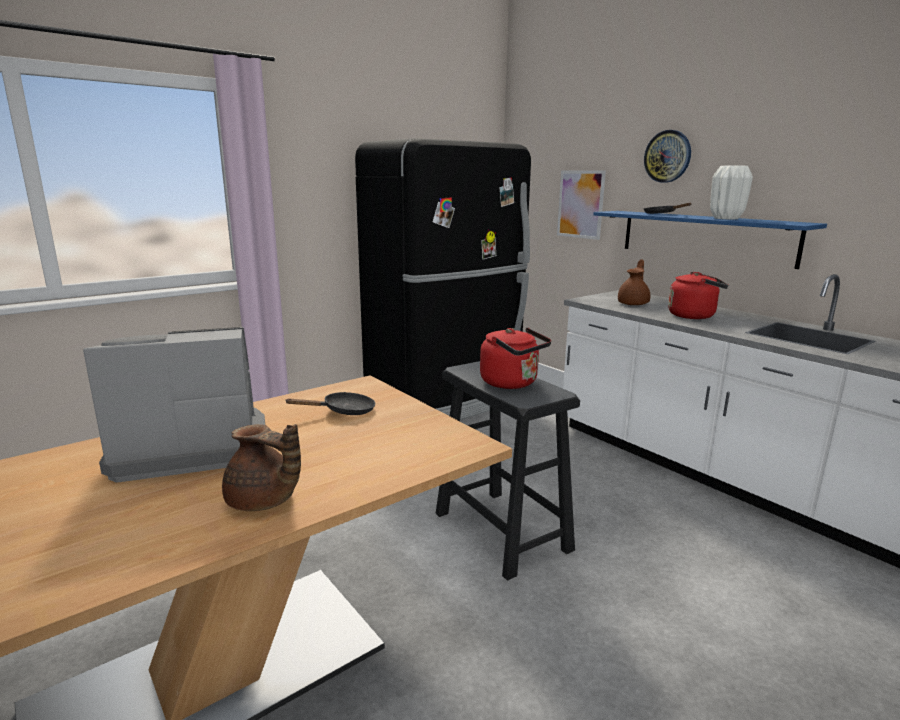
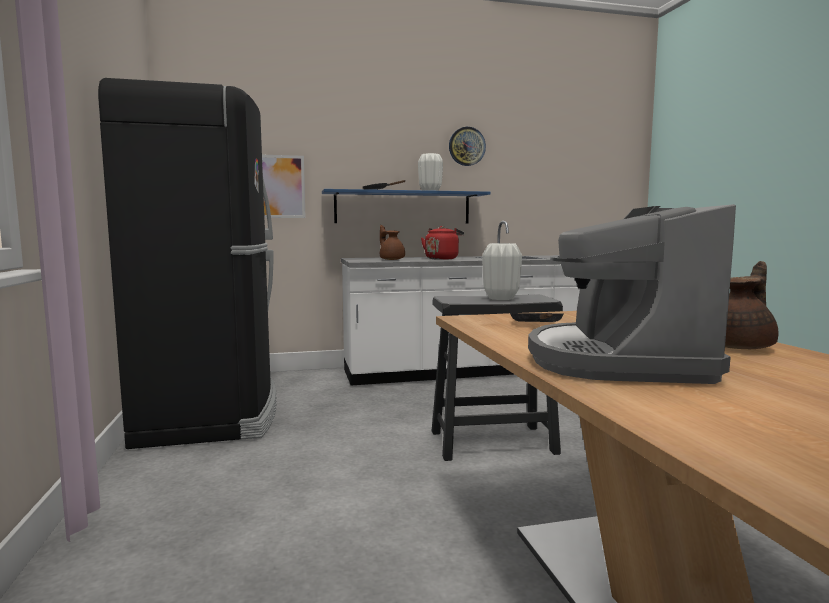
camera: 65 degrees left, 10 degrees down
red kettle [480,327,551,389] -> white vase [482,243,522,300]
wall clock [644,130,691,183] -> wall clock moved to [449,127,486,166]

